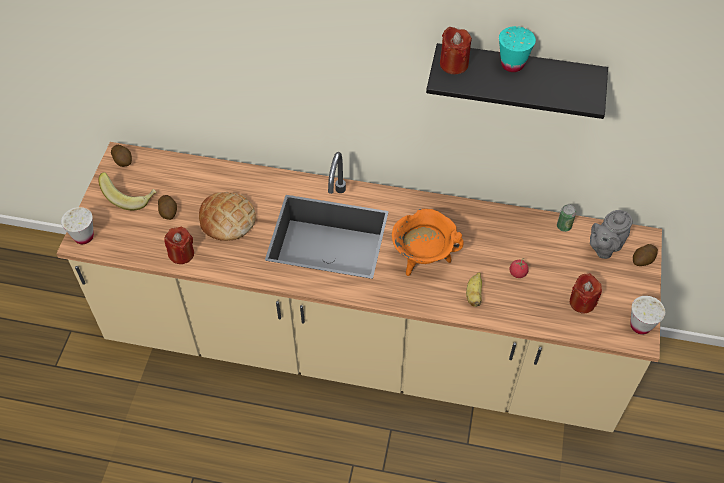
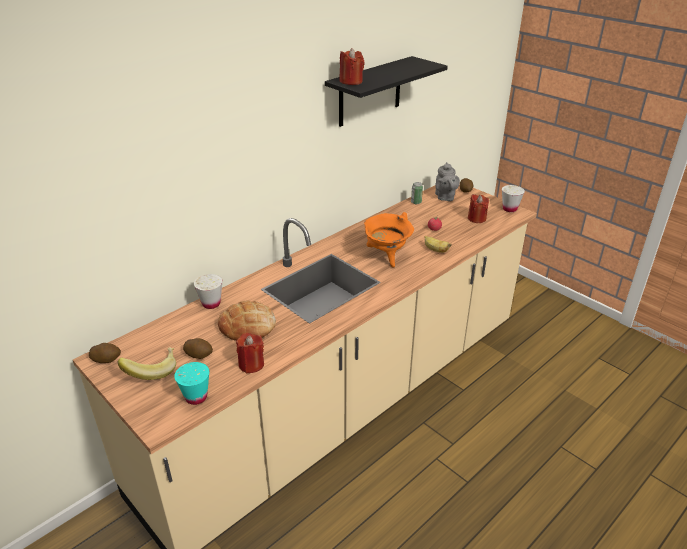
camera: 55 degrees left, 20 degrees down
white cup [61,207,94,244] -> white cup moved to [194,274,223,309]
turquoise cup [499,26,536,72] -> turquoise cup moved to [174,362,209,405]

